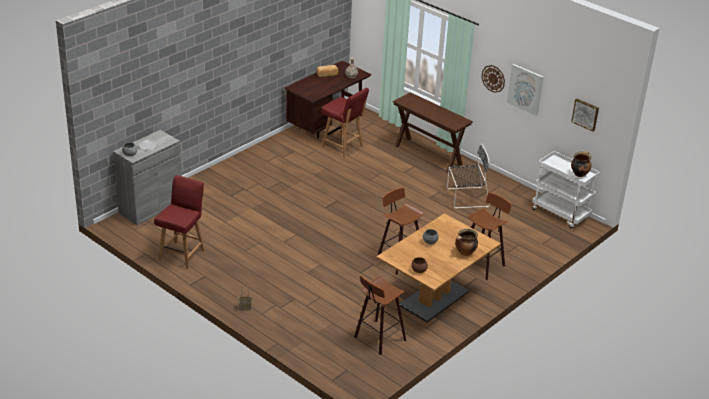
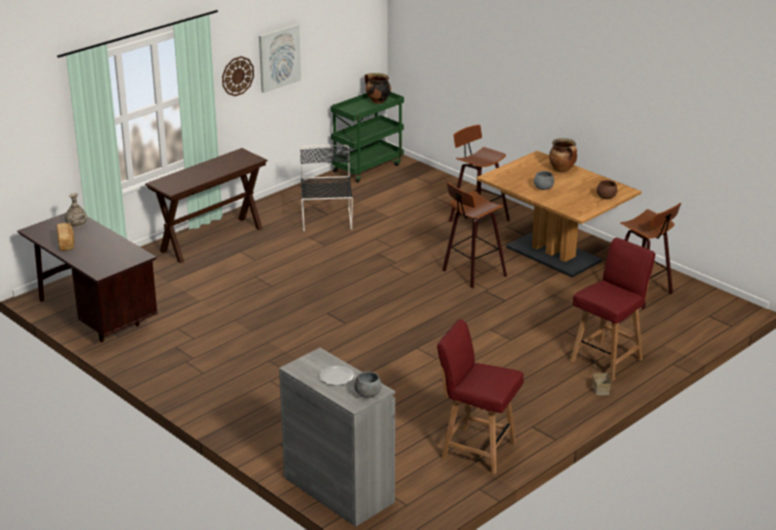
camera: 85 degrees left, 5 degrees down
red chair [321,88,369,158] -> red chair moved to [570,238,656,381]
white cart [532,151,600,228] -> green cart [330,92,404,183]
picture [571,99,599,131] -> none

